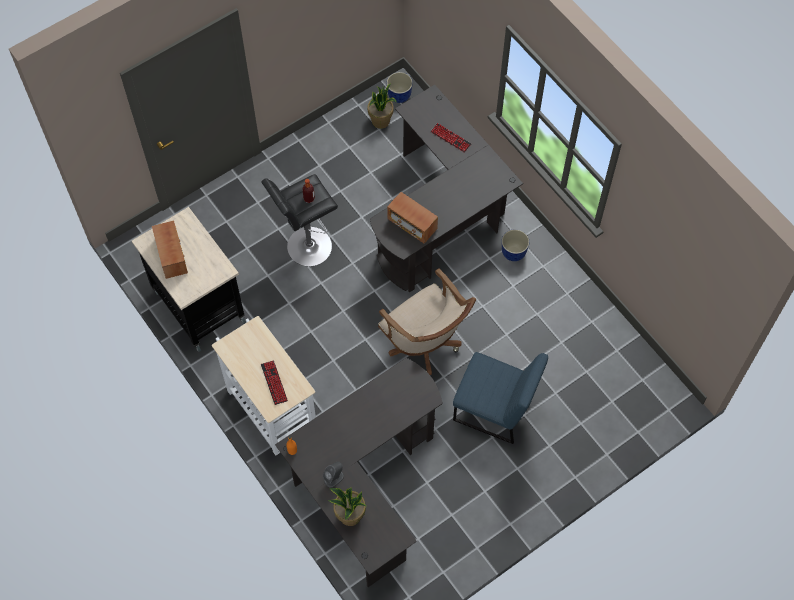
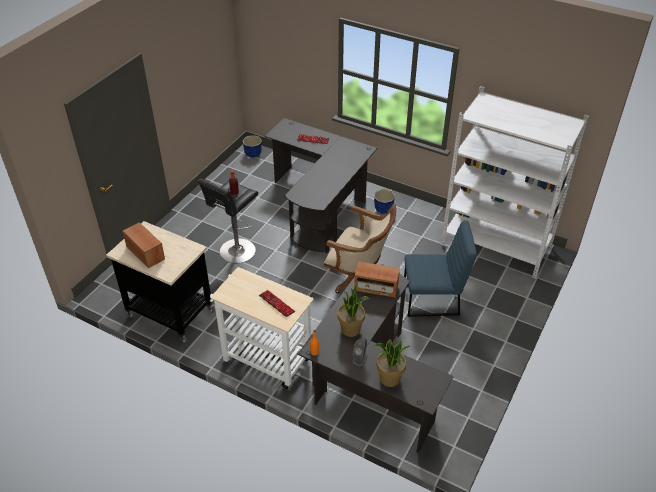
camera: 25 degrees left, 20 degrees down
potted plant [368,83,397,129] -> potted plant moved to [338,284,369,337]
radio [387,192,438,244] -> radio moved to [354,262,400,297]
none -> white bookcase [441,86,589,279]

